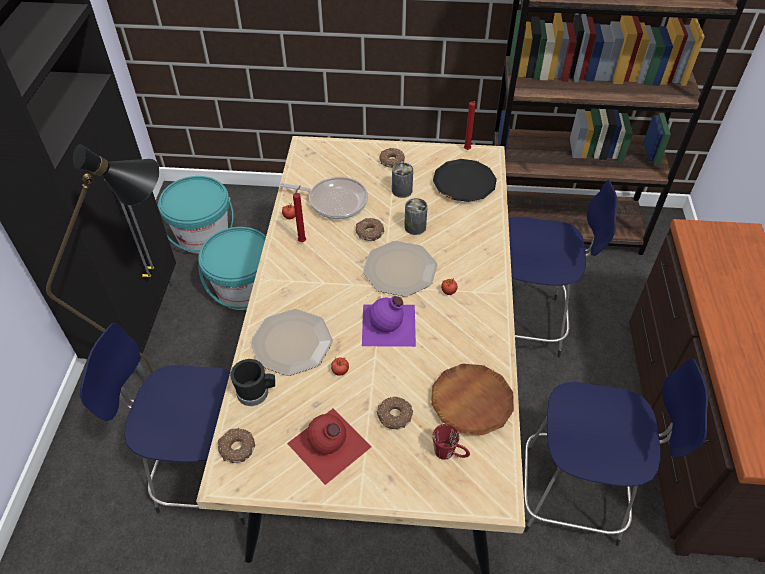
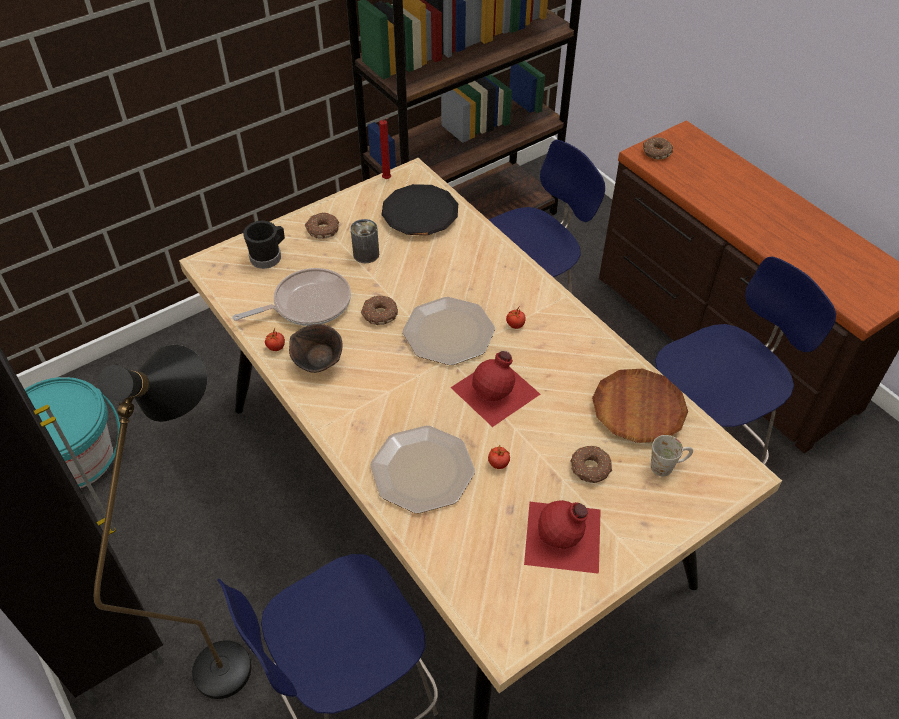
camera: 40 degrees left, 0 degrees up
turquoise bucket [198,227,266,310] -> none
donut [218,428,255,463] -> donut moved to [643,137,673,159]
black mug [230,359,275,406] -> black mug moved to [243,221,285,269]
red candle [293,185,306,242] -> brown bowl [289,324,343,373]
purple bottle [362,296,416,347] -> red bottle [450,351,540,427]
can [404,198,428,235] -> none
red mug [432,424,470,460] -> white mug [651,435,693,476]

